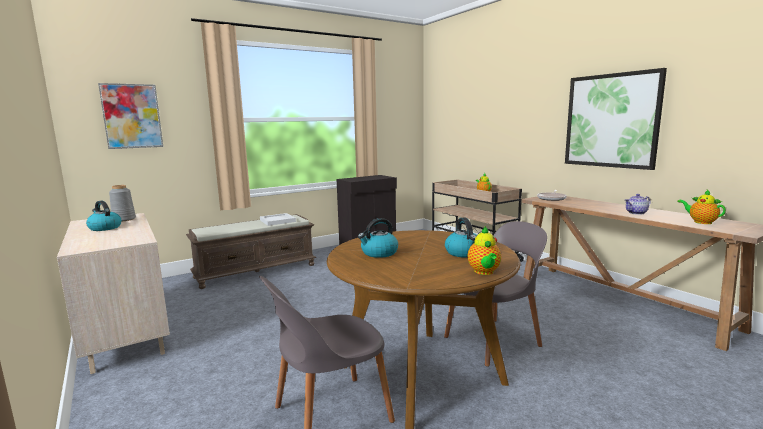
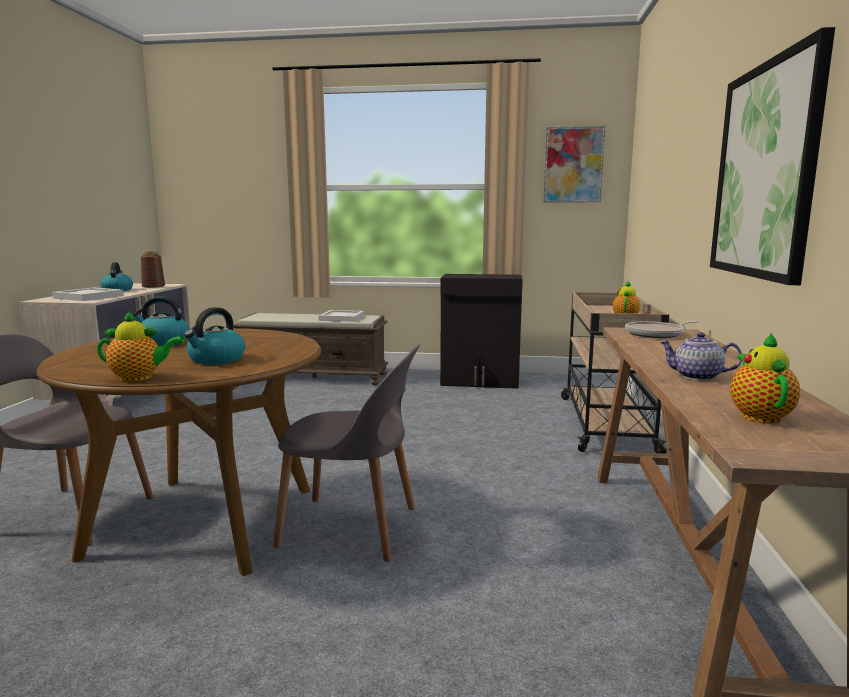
camera: 40 degrees right, 0 degrees up
picture [98,83,163,149] -> picture moved to [544,126,606,203]
grey vase [109,185,136,222] -> brown vase [141,251,165,288]
teapot [468,226,502,275] -> teapot turned 135 degrees counterclockwise [97,311,184,381]
none -> white tray [52,287,123,301]

